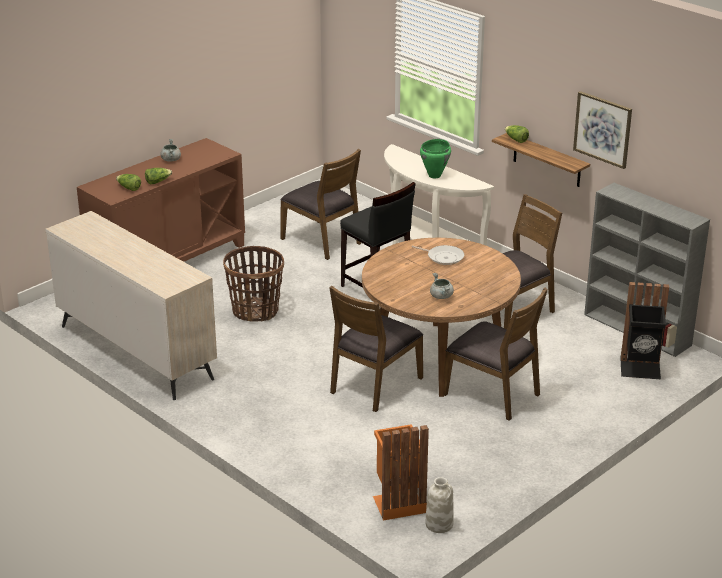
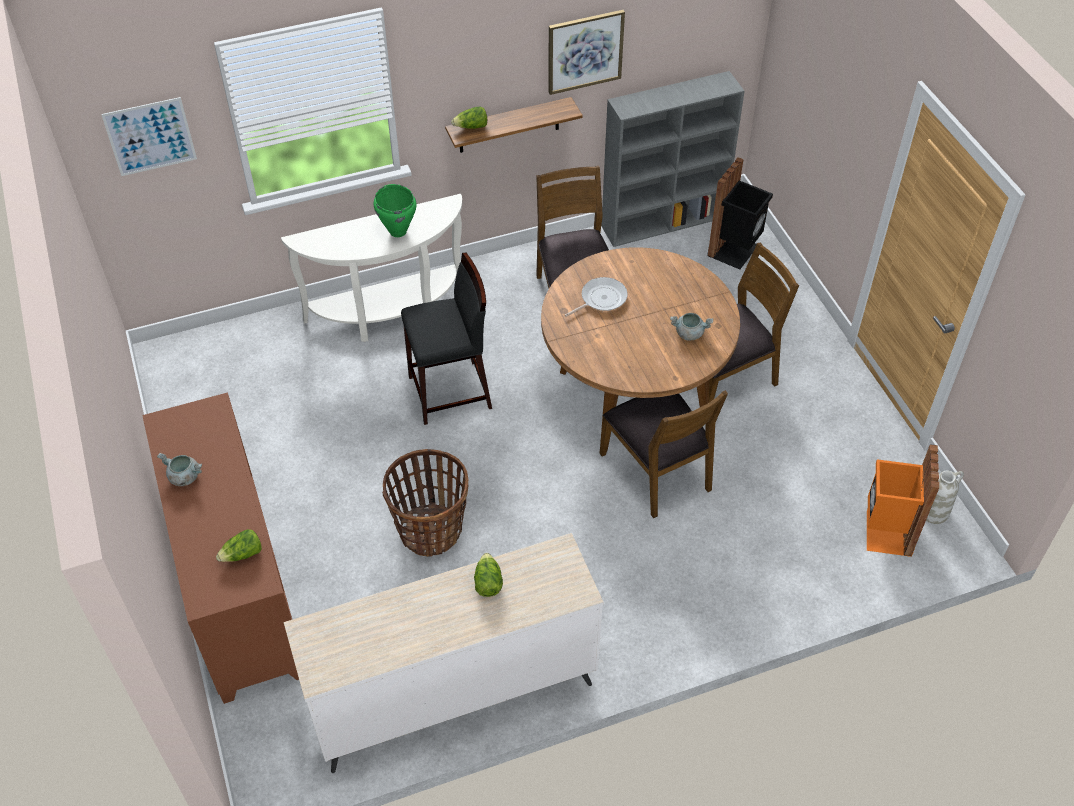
camera: 65 degrees left, 20 degrees up
lettuce [145,168,172,184] -> lettuce moved to [474,553,503,597]
brown chair [280,149,361,260] -> none
none -> picture [101,97,197,176]

